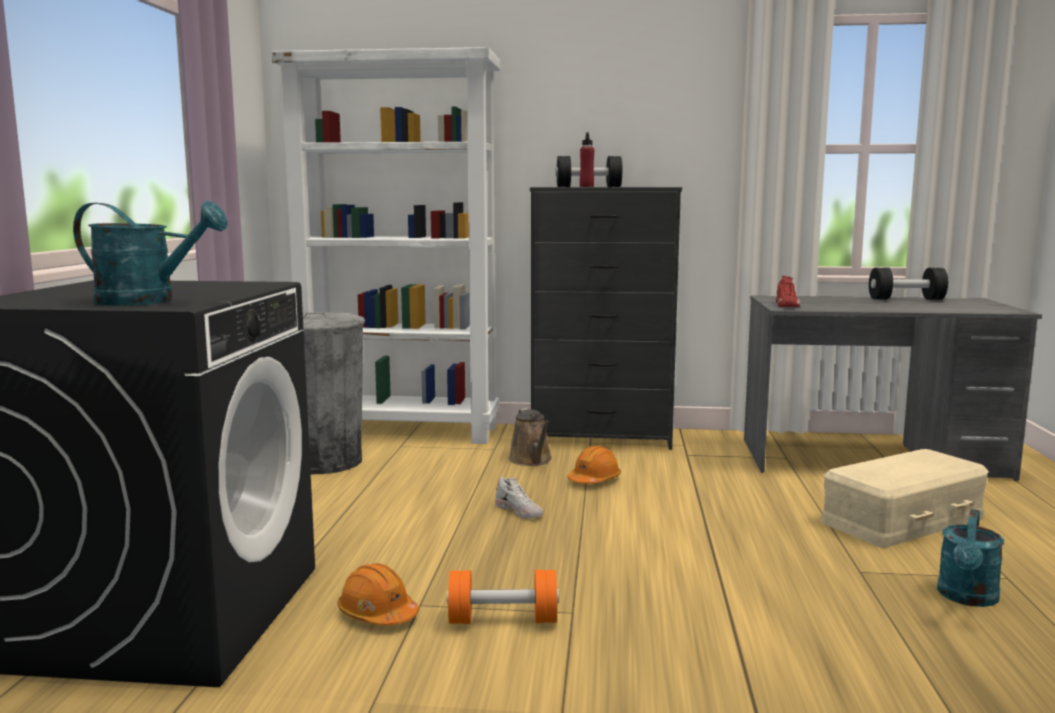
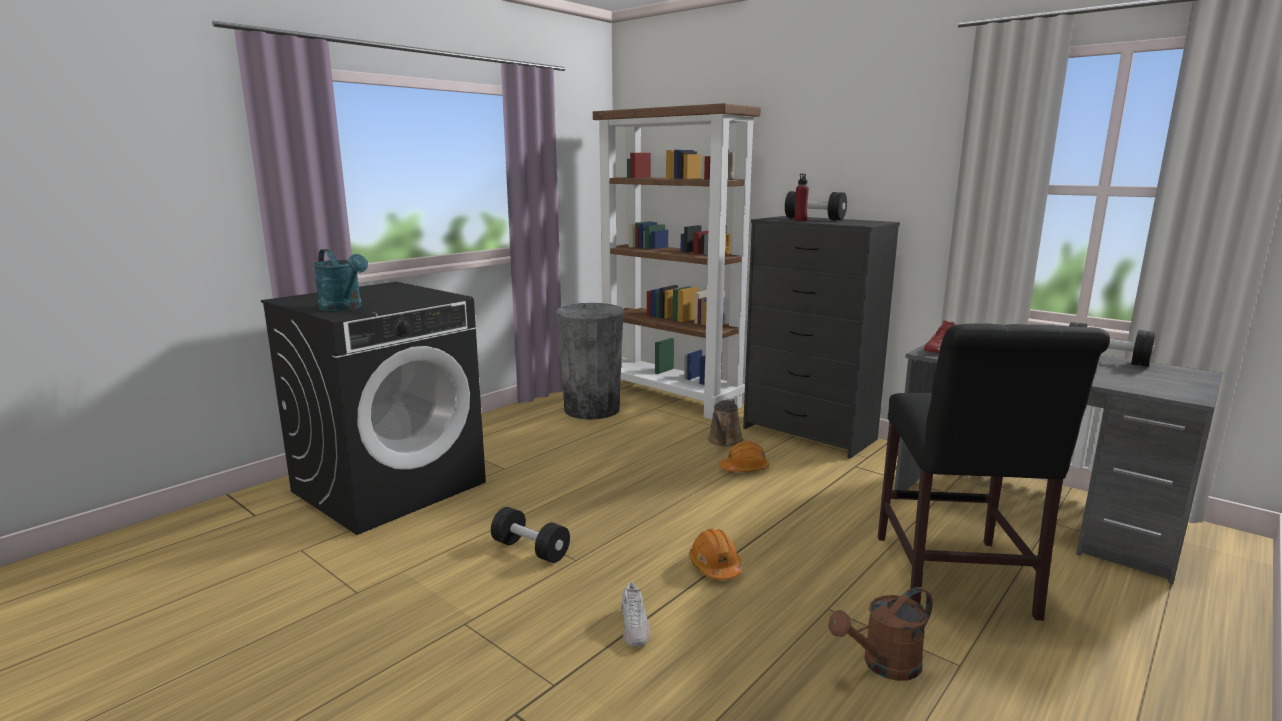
camera: 35 degrees right, 5 degrees up
white bookcase [272,47,500,444] -> brown bookcase [593,103,761,420]
orange hard hat [338,563,419,626] -> orange hard hat moved to [689,529,742,580]
orange dumbbell [447,570,559,624] -> black dumbbell [491,507,570,563]
white shoe [495,477,543,519] -> white shoe moved to [621,582,651,647]
beige storage box [821,449,989,548] -> black chair [878,323,1110,621]
turquoise watering can [937,509,1004,607] -> brown watering can [828,587,933,681]

